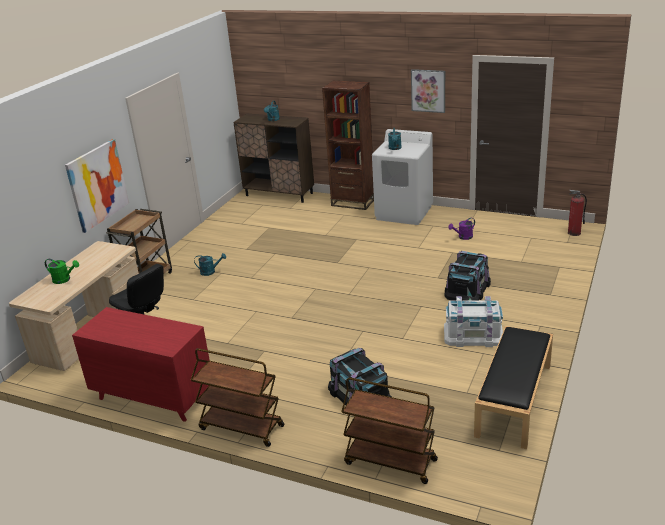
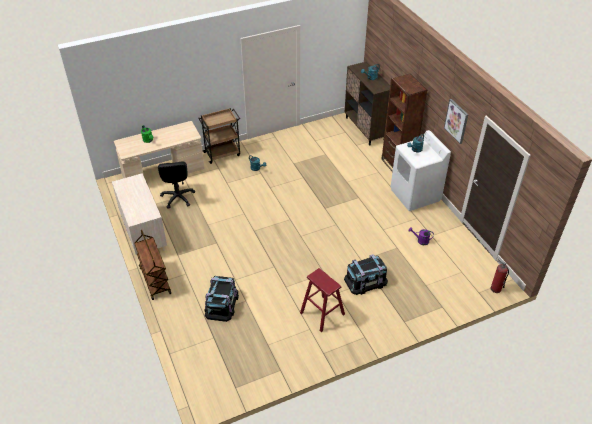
camera: 40 degrees right, 15 degrees up
picture [65,139,129,233] -> none
red dresser [72,307,210,422] -> beige dresser [112,173,167,255]
brown cart [341,377,438,484] -> none
white storage box [444,296,503,347] -> red stool [300,268,345,332]
black bench [474,326,553,449] -> none

